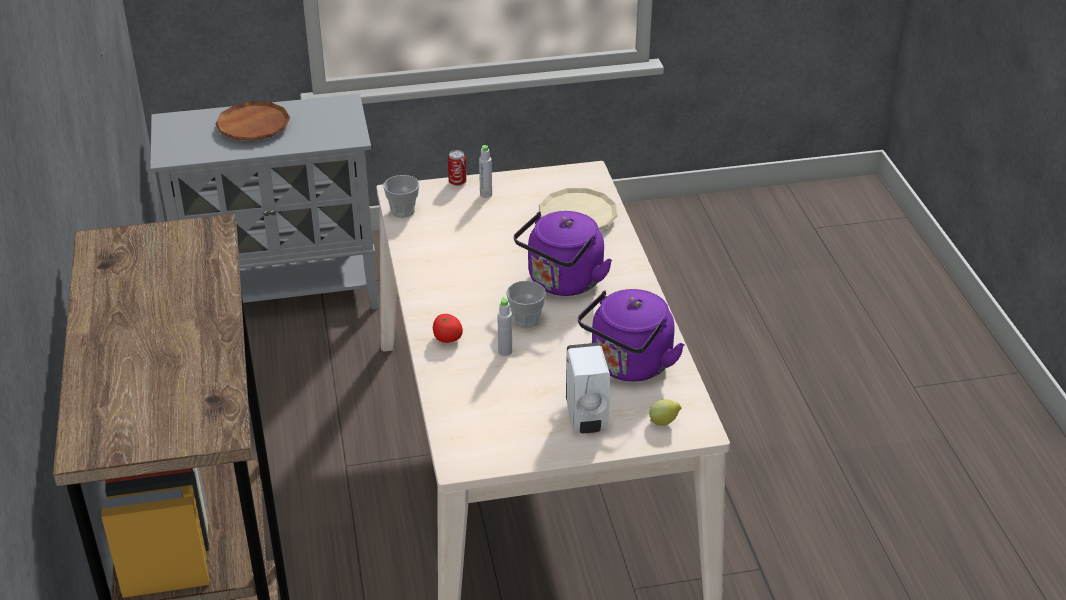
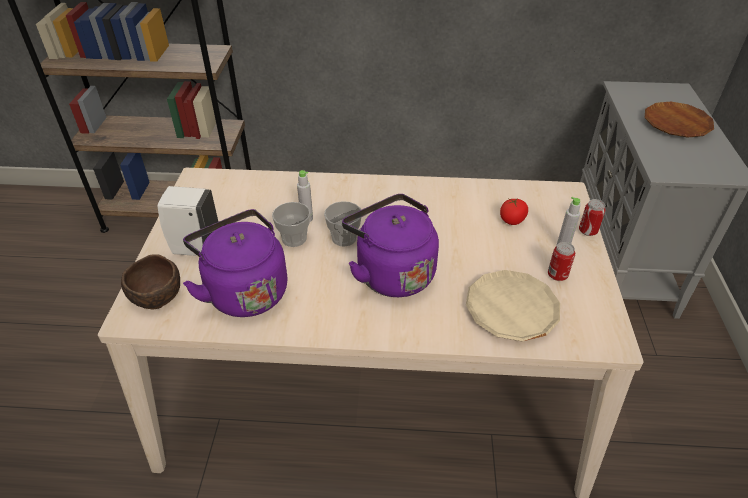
camera: 105 degrees right, 5 degrees up
cup [384,175,419,218] -> cup moved to [272,202,310,247]
tomato [433,314,463,343] -> tomato moved to [500,198,528,225]
lemon [649,399,682,426] -> brown bowl [121,254,180,309]
none -> can [548,242,575,281]

